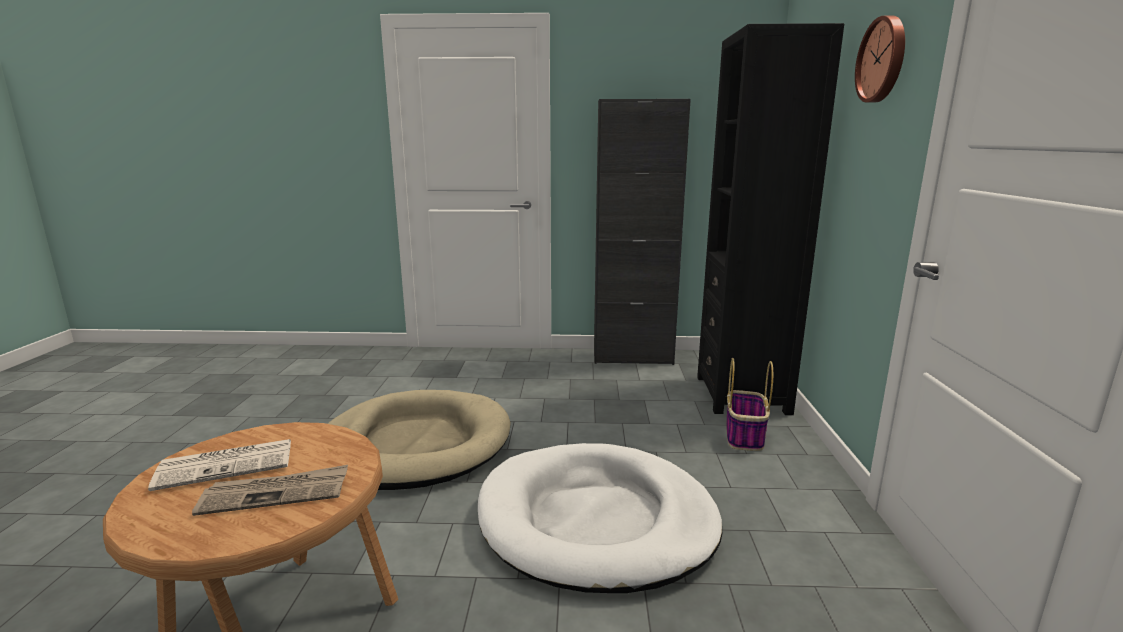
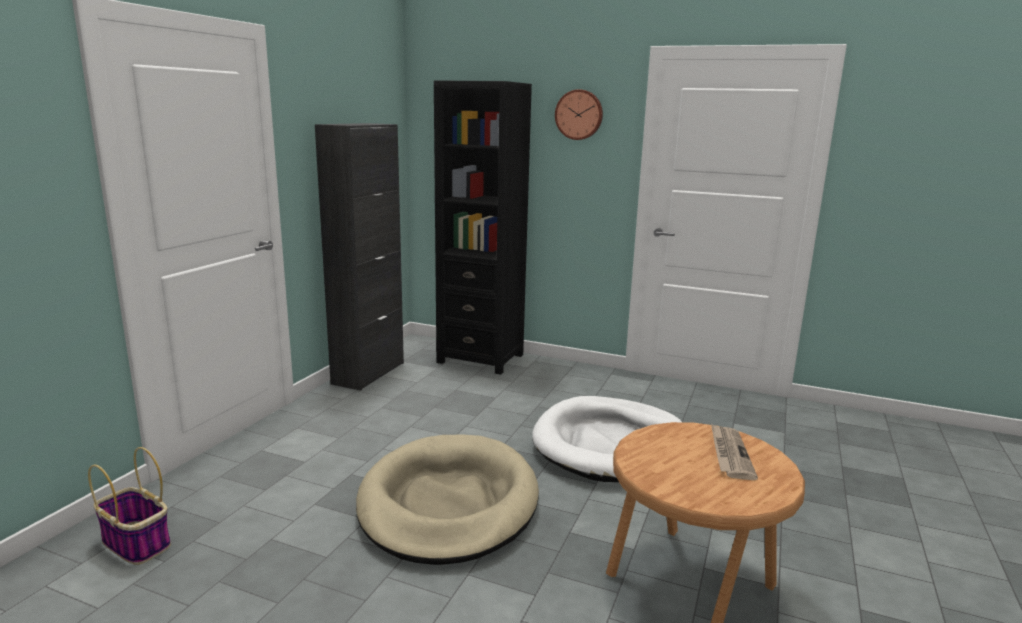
camera: 70 degrees left, 0 degrees up
newspaper [148,439,291,491] -> none
basket [726,358,773,451] -> basket moved to [88,447,171,565]

